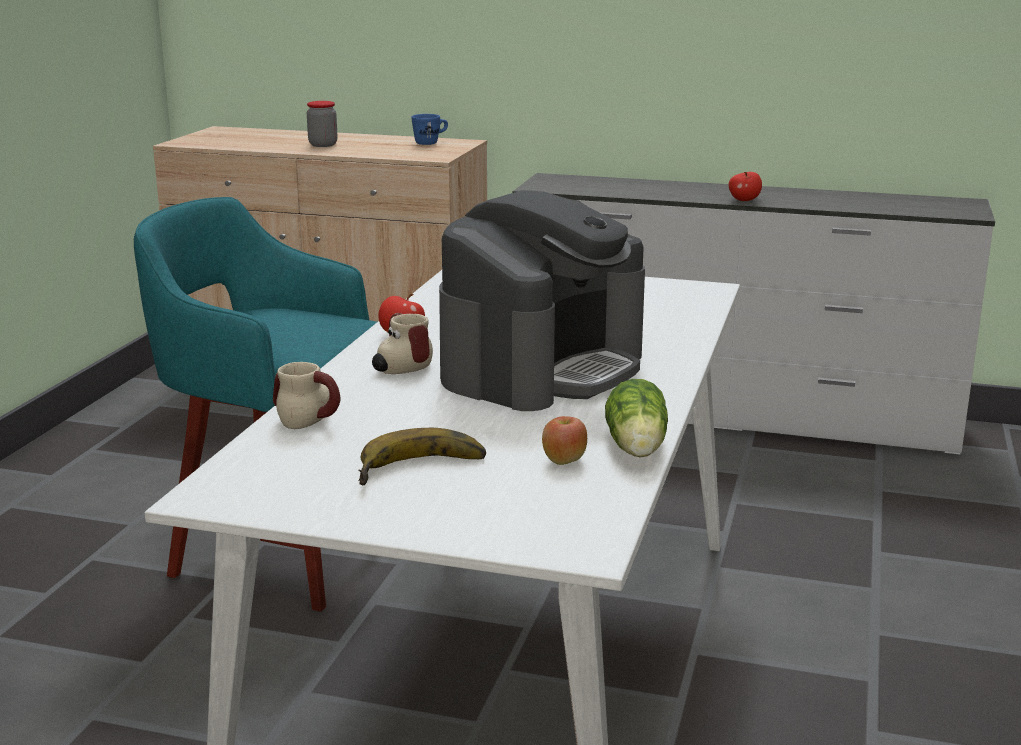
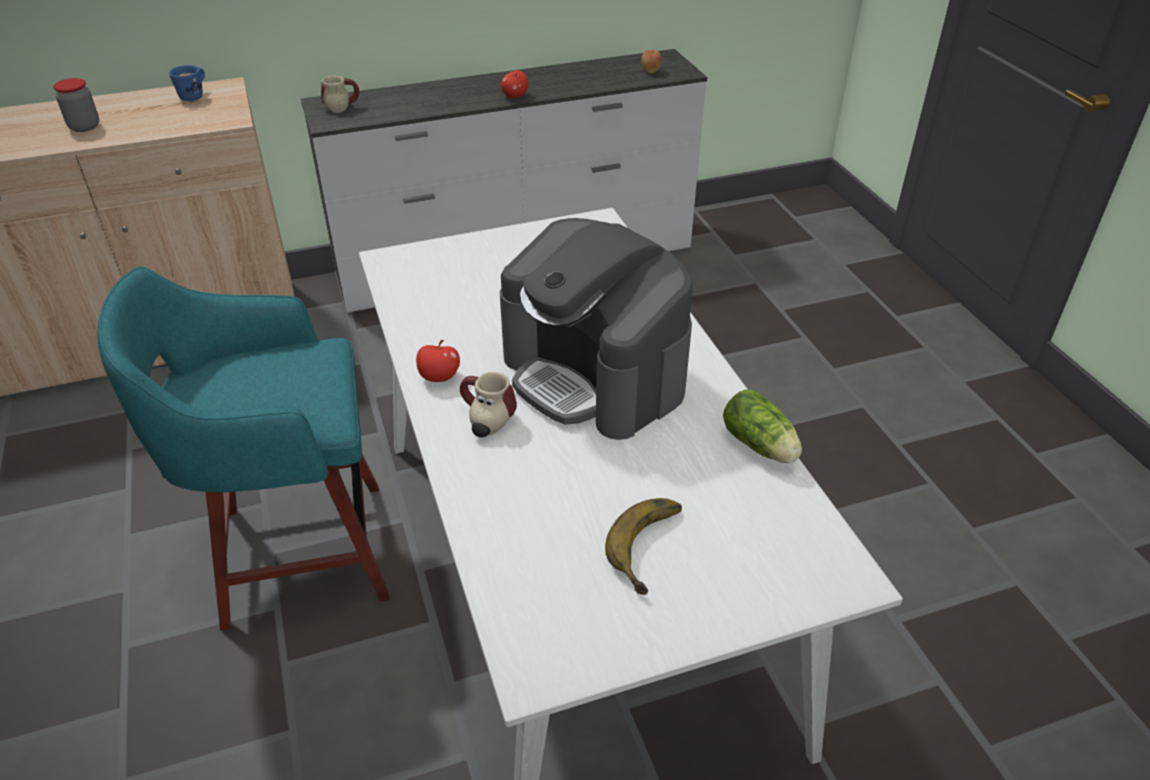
camera: 35 degrees left, 20 degrees up
mug [273,362,340,429] -> mug moved to [321,75,360,113]
coffee machine [439,190,645,411] -> coffee machine turned 135 degrees clockwise [500,218,693,440]
apple [542,416,587,465] -> apple moved to [641,50,662,73]

